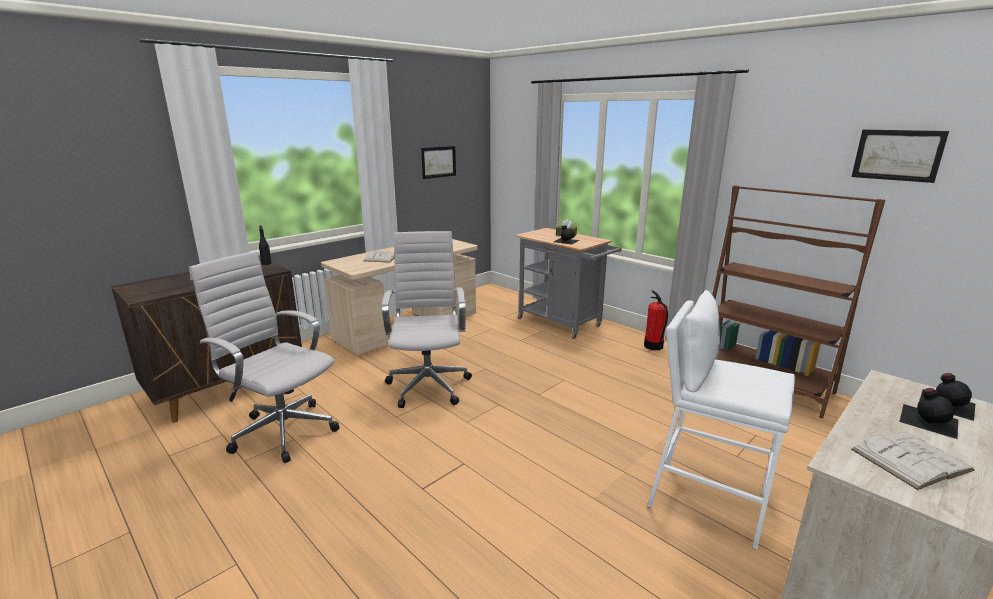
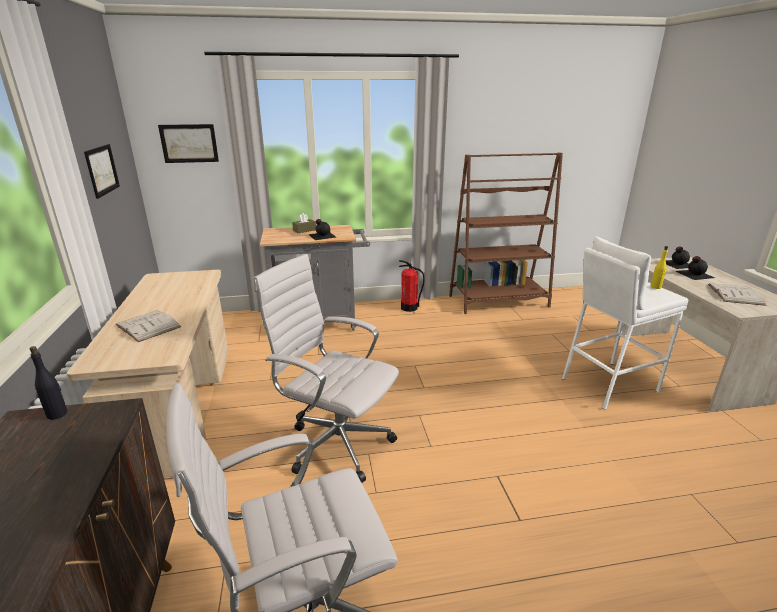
camera: 55 degrees left, 5 degrees up
picture [852,129,949,183] -> picture moved to [158,124,219,163]
none -> yellow bottle [650,246,668,289]

